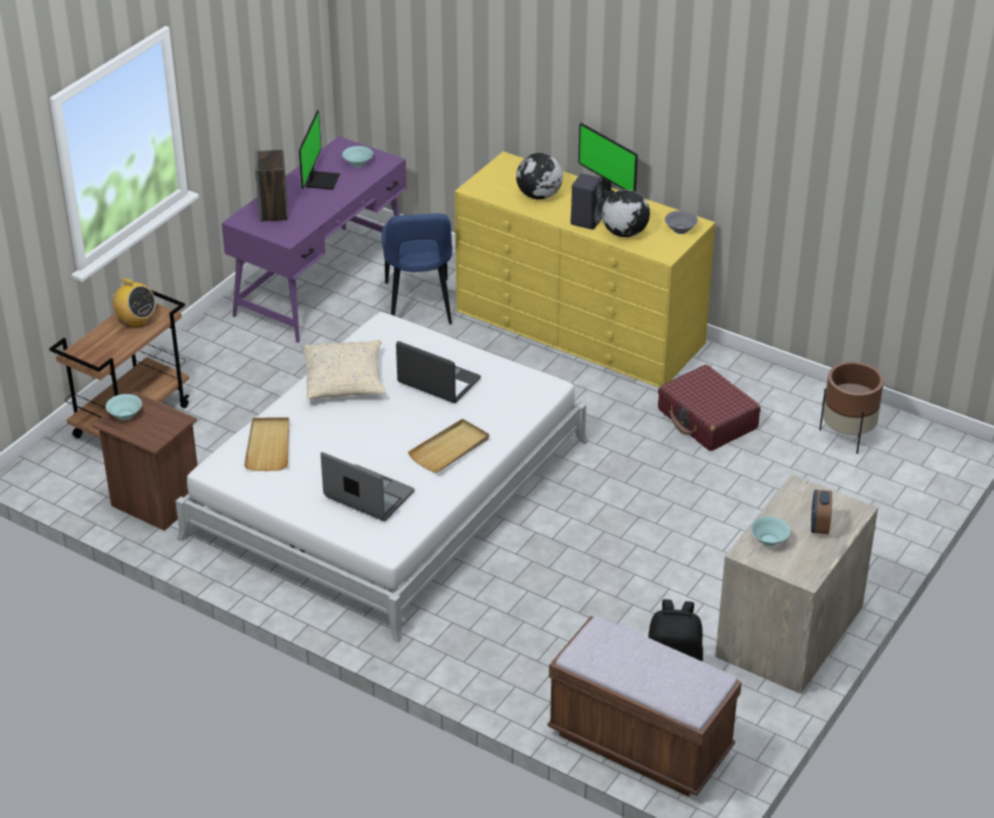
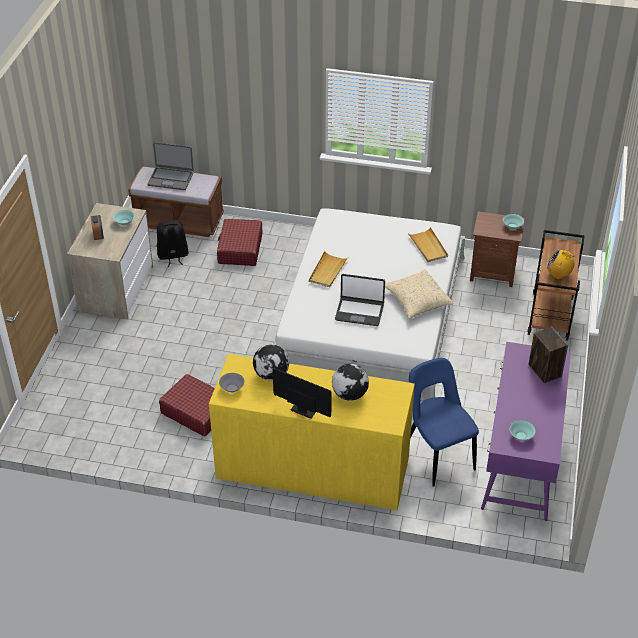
camera: 160 degrees right, 5 degrees up
monitor [299,110,340,190] -> none
laptop [321,452,414,521] -> laptop moved to [147,142,194,190]
black speaker [570,173,604,230] -> none
brown planter [819,362,884,454] -> none
none -> red suitcase [217,219,262,266]

